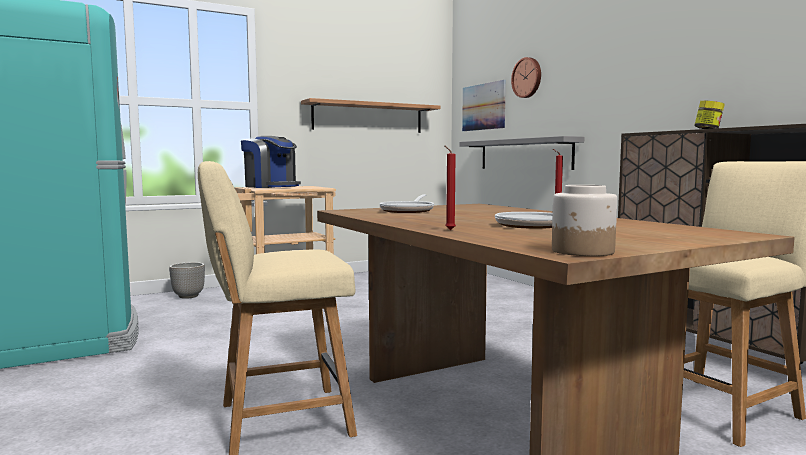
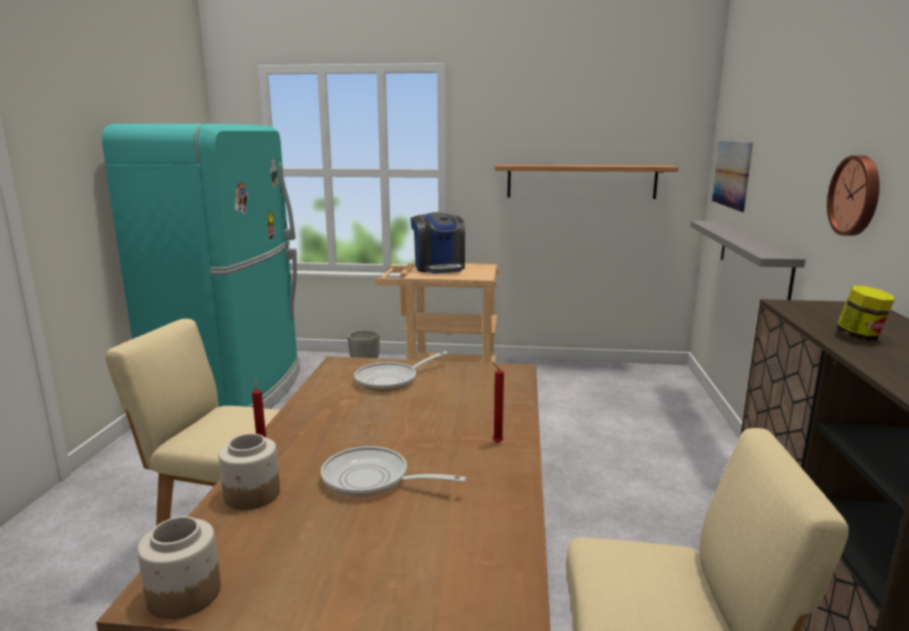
camera: 35 degrees right, 10 degrees up
wall clock [511,57,541,98] -> wall clock moved to [827,155,880,236]
none -> jar [218,434,280,510]

